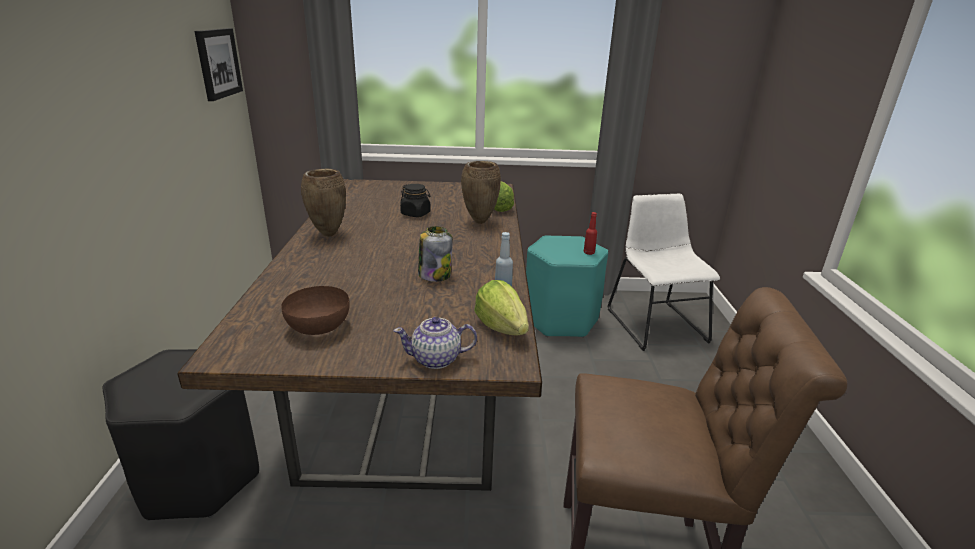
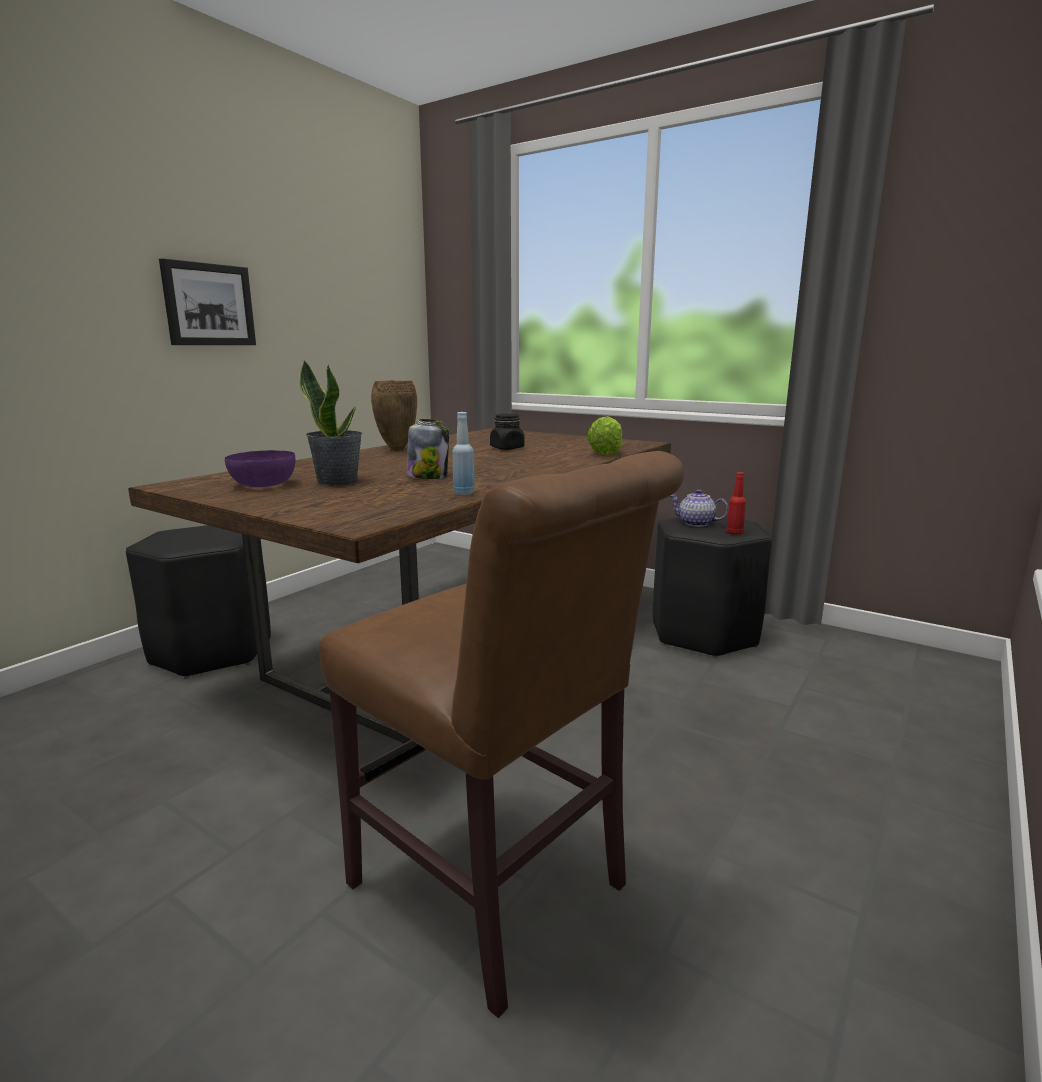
camera: 35 degrees right, 10 degrees down
picture [194,28,243,101] -> picture moved to [159,258,256,345]
brown bowl [281,286,350,335] -> purple bowl [225,450,296,487]
teapot [393,317,477,369] -> teapot moved to [670,489,728,527]
brown vase [461,161,501,224] -> none
lettuce [474,280,529,335] -> none
turquoise stool [526,235,608,337] -> black stool [653,516,772,658]
white chair [608,194,720,351] -> none
none -> potted plant [299,360,362,486]

